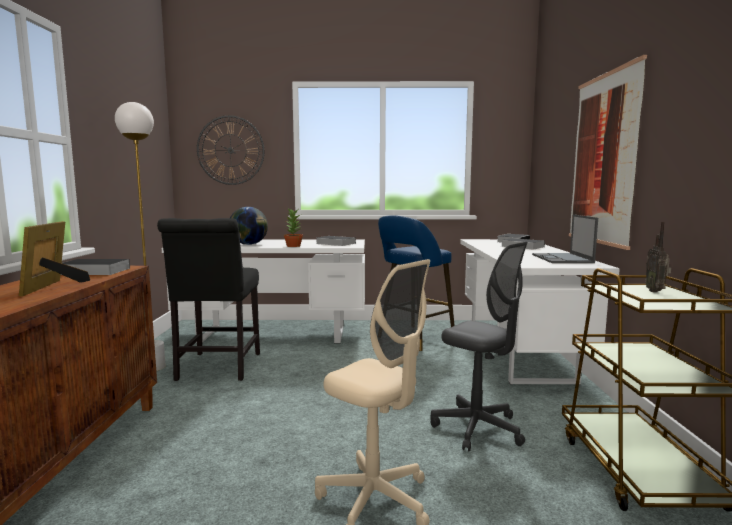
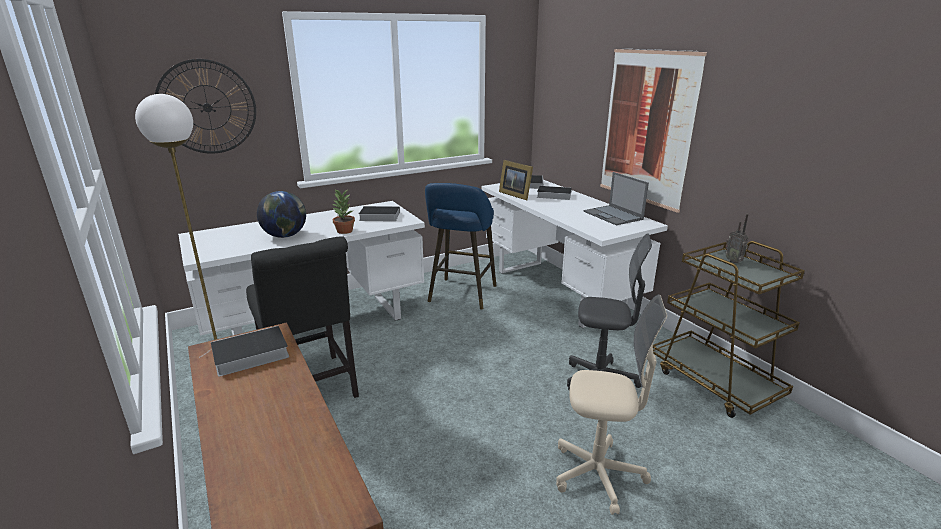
camera: 30 degrees left, 15 degrees up
picture frame [19,221,90,297] -> picture frame moved to [499,160,533,200]

